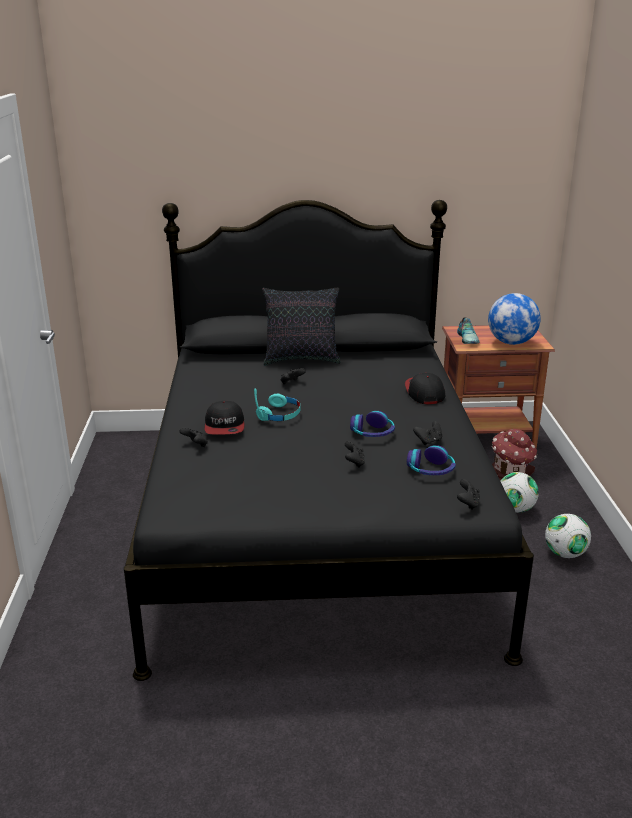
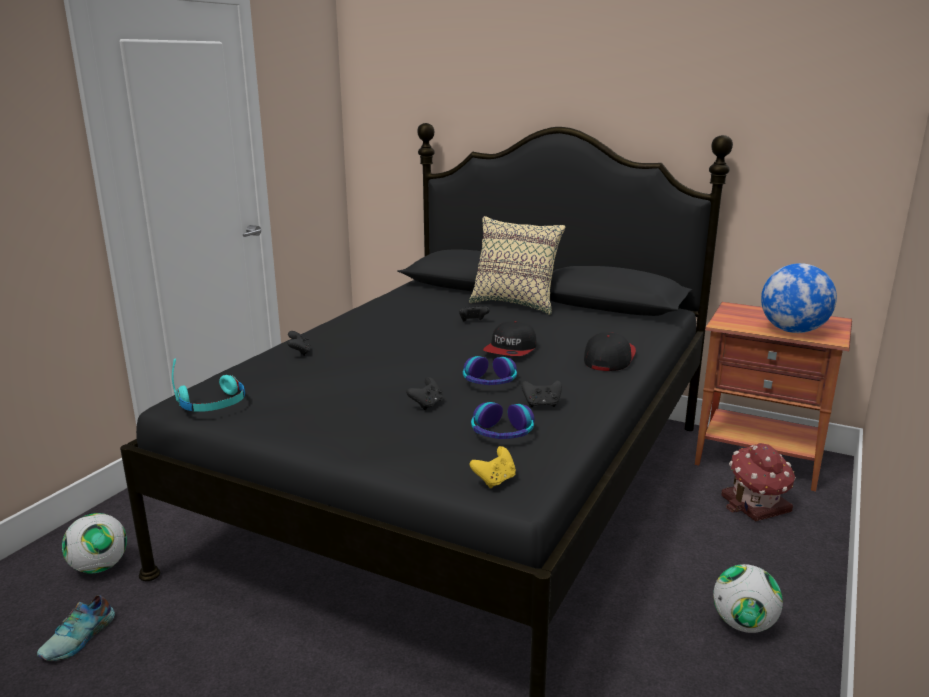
camera: 30 degrees right, 5 degrees down
cap [205,401,244,435] -> cap moved to [483,321,537,356]
turquoise headphones [254,388,301,421] -> turquoise headphones moved to [172,359,245,412]
black pillow [262,288,341,366] -> beige pillow [469,216,565,315]
shoe [457,317,480,344] -> shoe moved to [37,595,115,661]
black game controller [457,479,480,510] -> yellow game controller [470,446,516,488]
football [500,472,539,513] -> football moved to [62,513,127,573]

